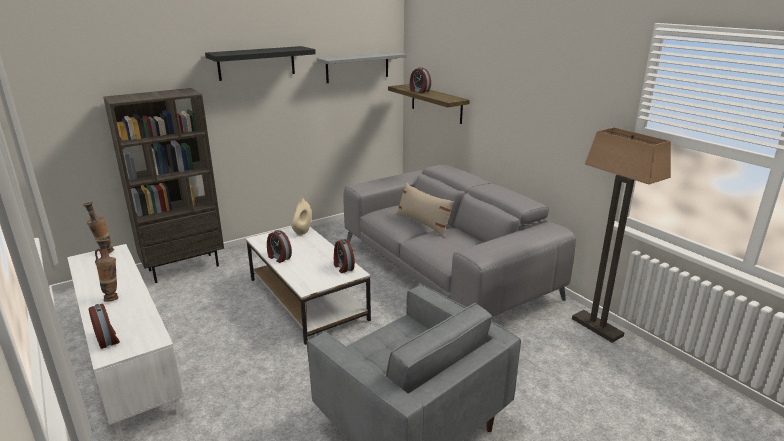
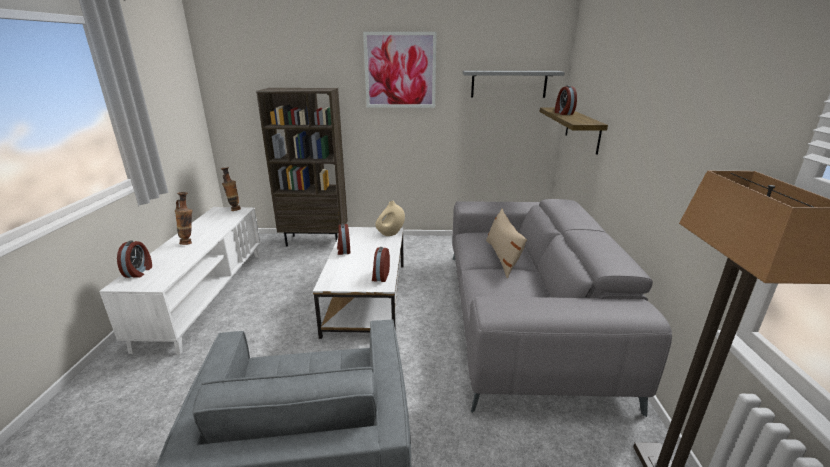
camera: 35 degrees right, 0 degrees up
black shelf [205,46,316,81] -> picture [363,32,437,108]

